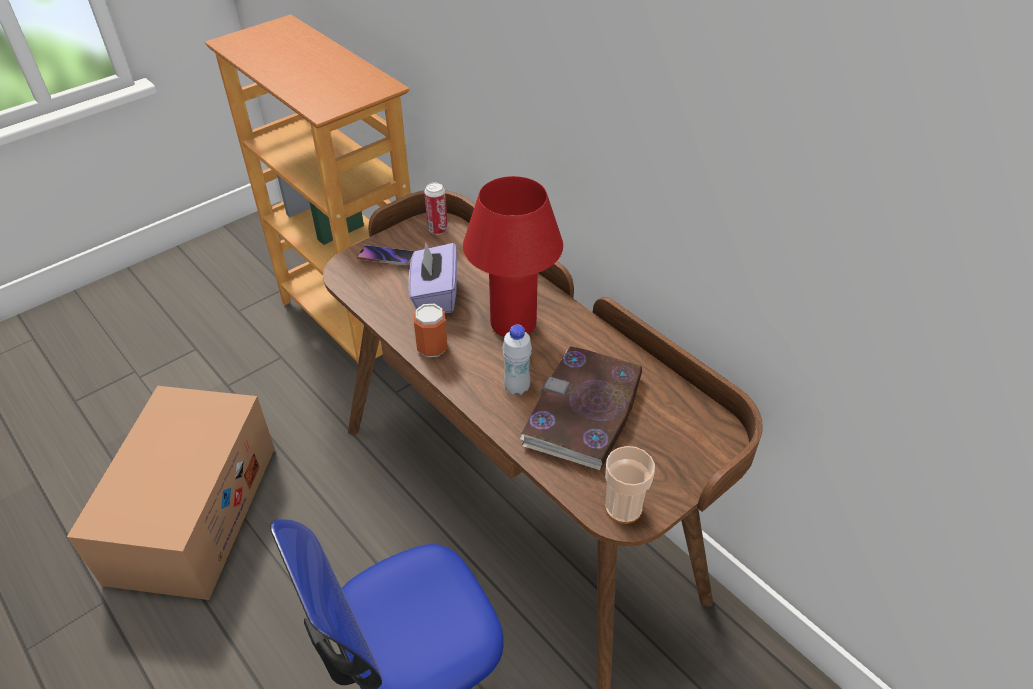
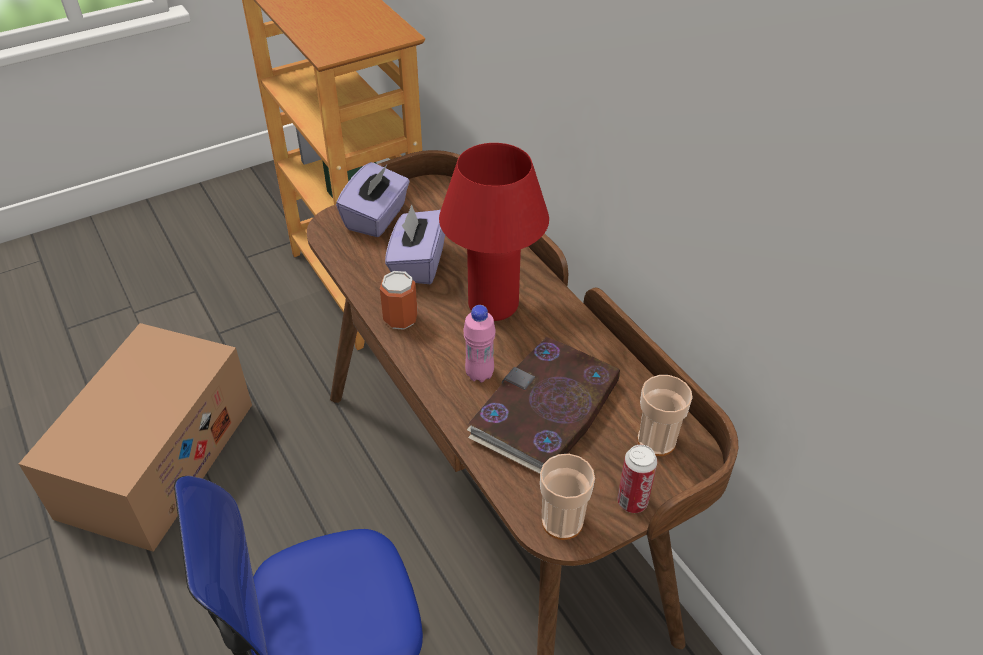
camera: 10 degrees right, 0 degrees up
phone [357,245,415,265] -> purple tissue box [336,162,410,237]
can [424,182,448,234] -> can moved to [617,445,657,513]
white bottle [502,324,532,395] -> pink bottle [463,305,496,382]
none -> cup [637,375,693,456]

